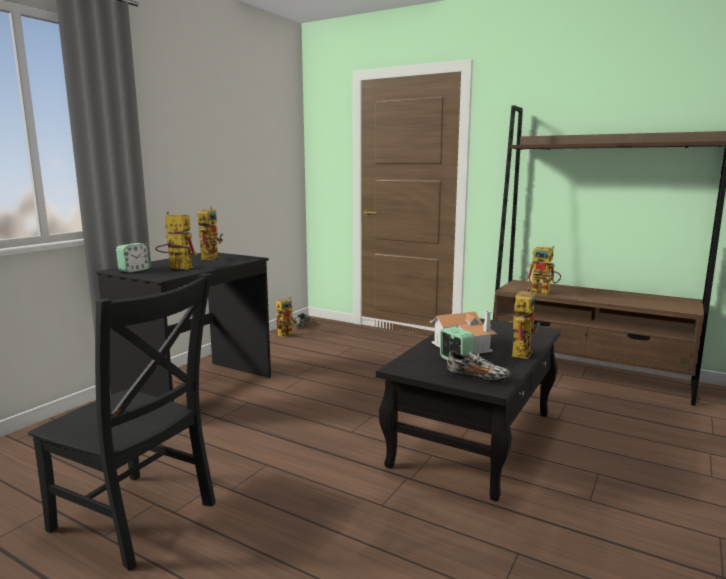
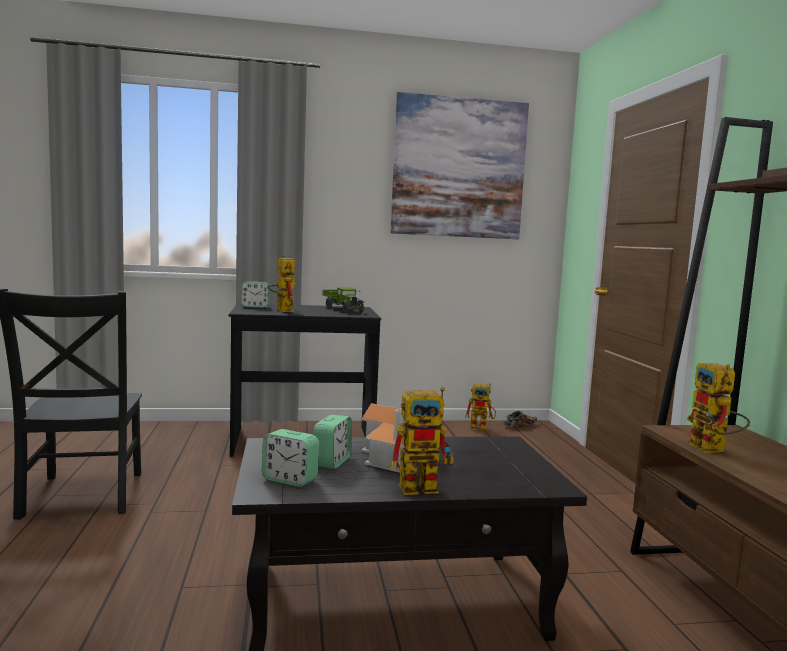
camera: 50 degrees right, 5 degrees down
toy robot [198,207,223,260] -> toy truck [322,288,365,313]
shoe [447,350,511,380] -> alarm clock [262,429,319,487]
none -> picture [390,92,529,239]

